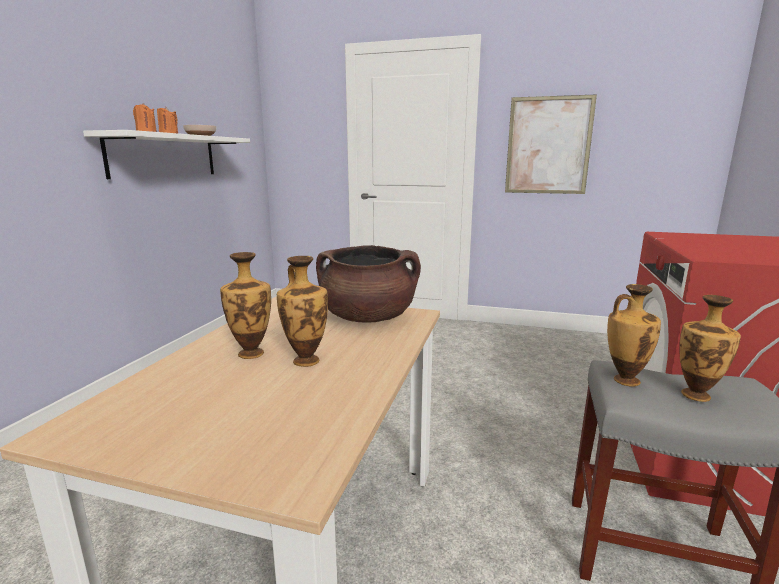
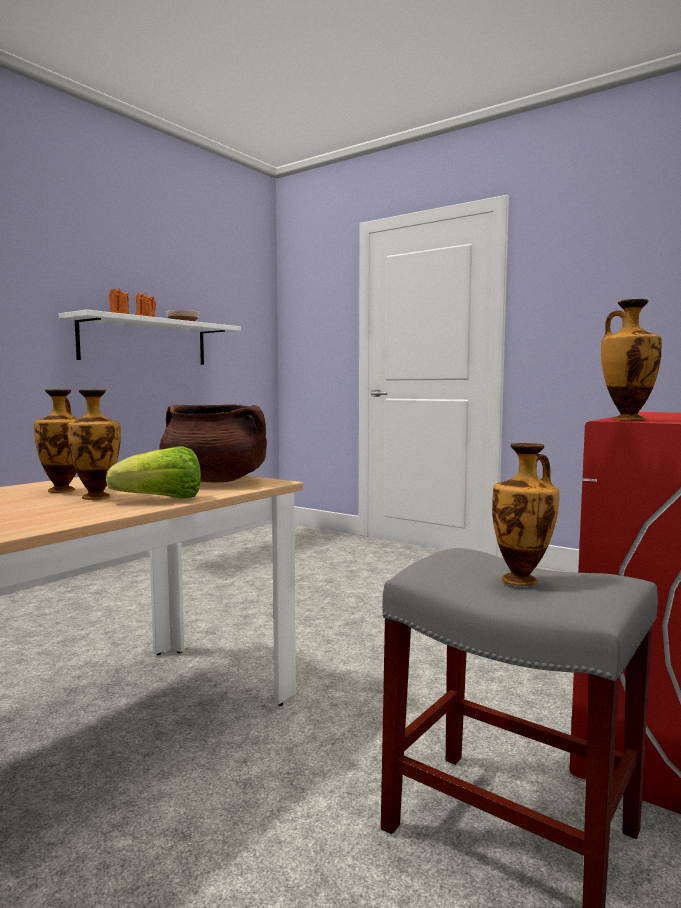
camera: 20 degrees right, 10 degrees down
picture [505,94,597,194] -> none
vase [607,284,661,387] -> vase moved to [601,299,662,421]
none -> lettuce [106,446,201,498]

